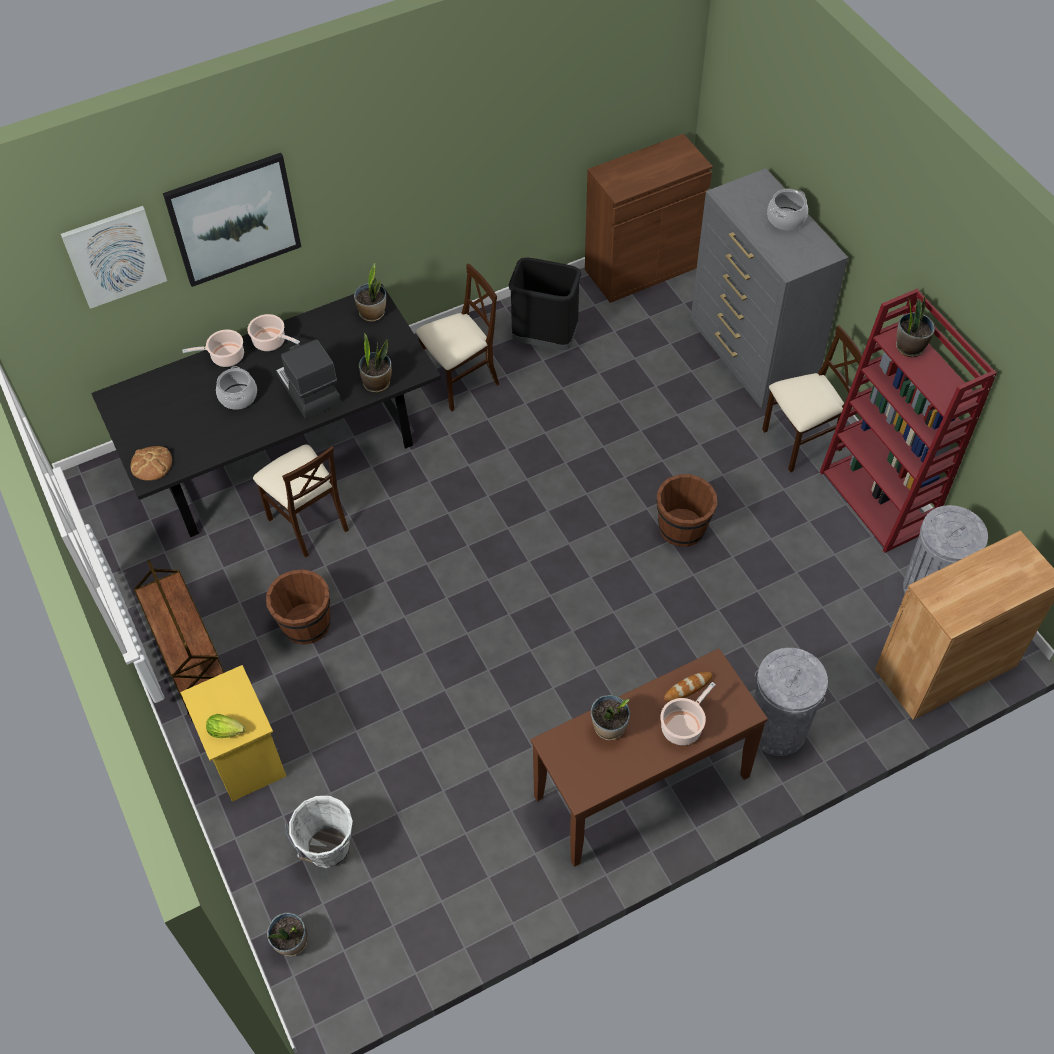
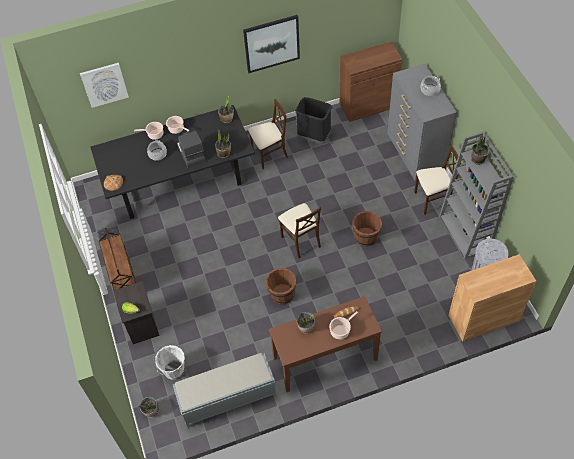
camera: 10 degrees right, 0 degrees up
picture [163,153,301,287] -> picture moved to [243,15,300,73]
yellow nightstand [180,665,286,802] -> black nightstand [113,281,160,344]
beige chair [253,444,349,558] -> beige chair moved to [278,203,321,258]
brown bucket [266,569,331,645] -> brown bucket moved to [265,268,296,304]
grey trash can [754,648,828,756] -> none
red bookcase [820,289,997,553] -> grey bookcase [439,131,514,259]
none -> grey bench [173,353,276,428]

